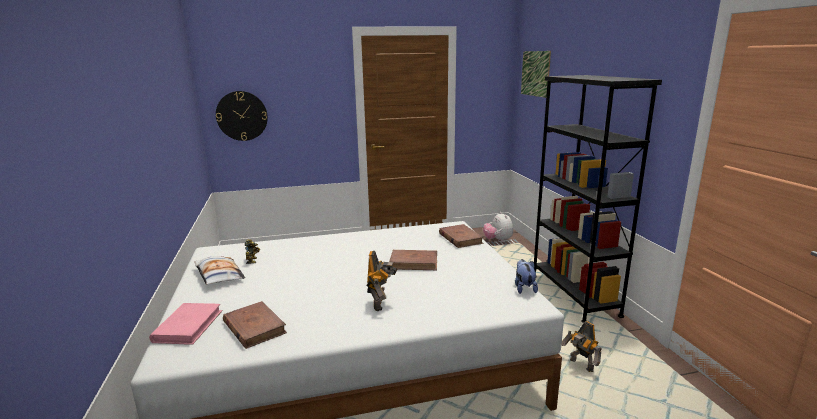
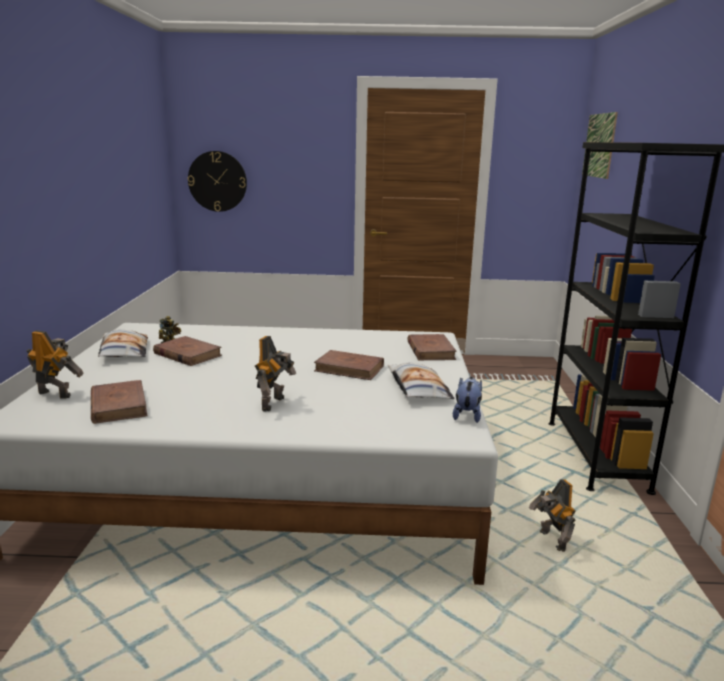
camera: 15 degrees right, 0 degrees up
pink book [149,303,223,345] -> toy robot [27,330,84,399]
plush toy [483,212,513,242] -> none
none -> brown book [153,336,222,366]
none -> pillow [388,362,455,399]

